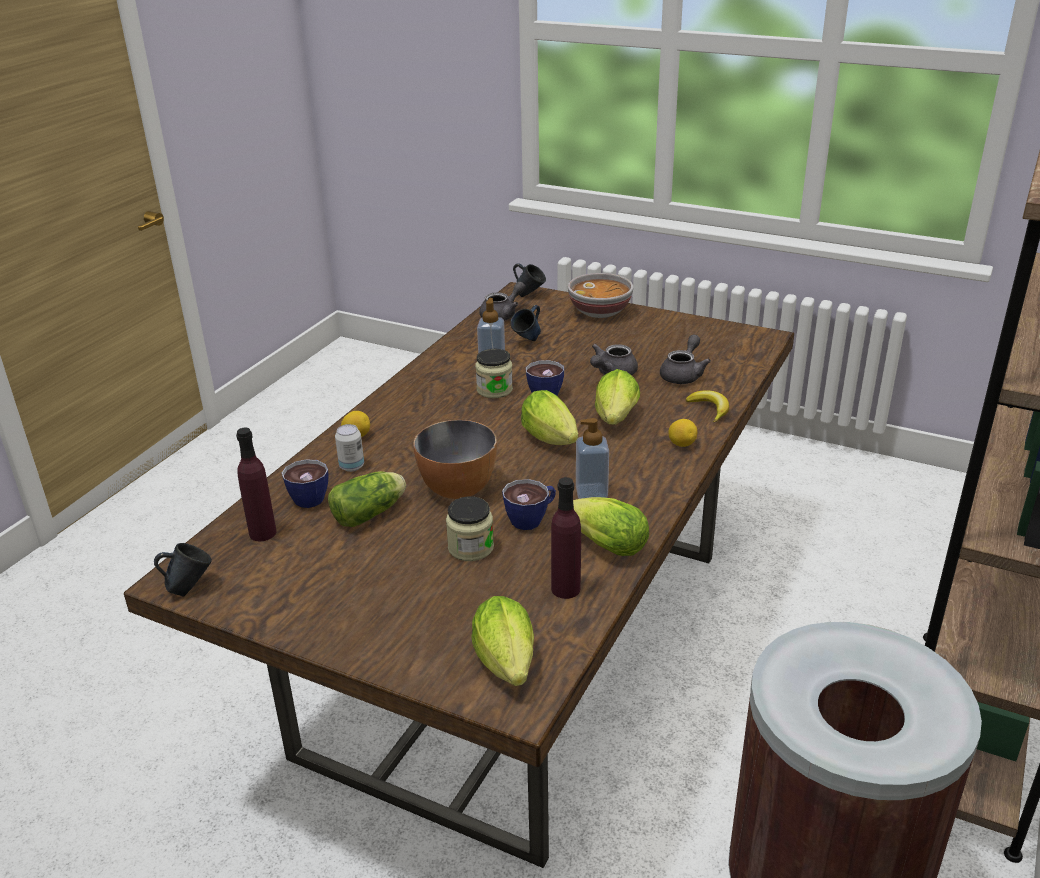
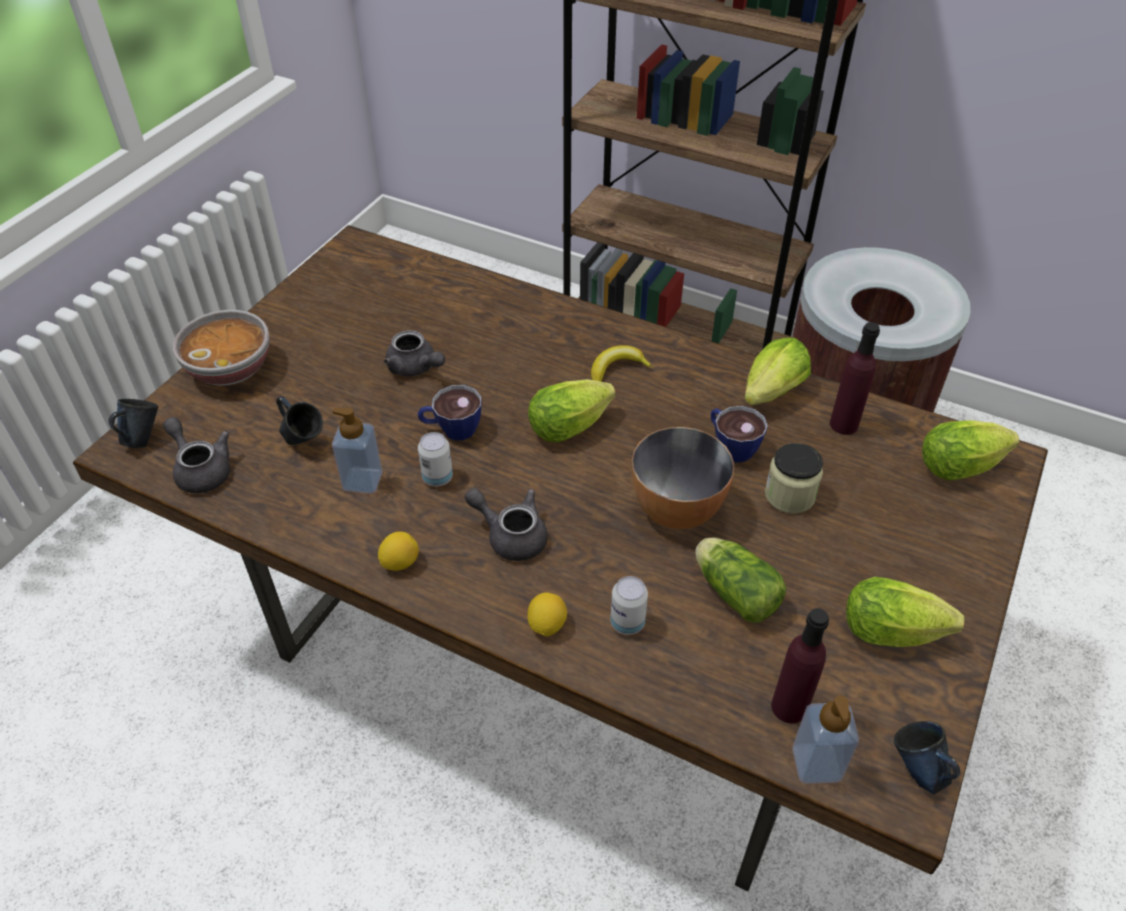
camera: 90 degrees left, 15 degrees up
cup [282,459,329,508] -> none
jar [475,349,513,398] -> can [418,432,453,486]
soap dispenser [576,418,609,499] -> soap dispenser moved to [792,695,859,784]
lettuce [595,369,640,425] -> lettuce moved to [846,577,964,647]
grey teapot [660,335,711,384] -> grey teapot moved to [465,488,548,561]
lemon [668,419,698,447] -> lemon moved to [378,532,419,571]
banana [686,390,729,423] -> banana moved to [591,345,653,382]

